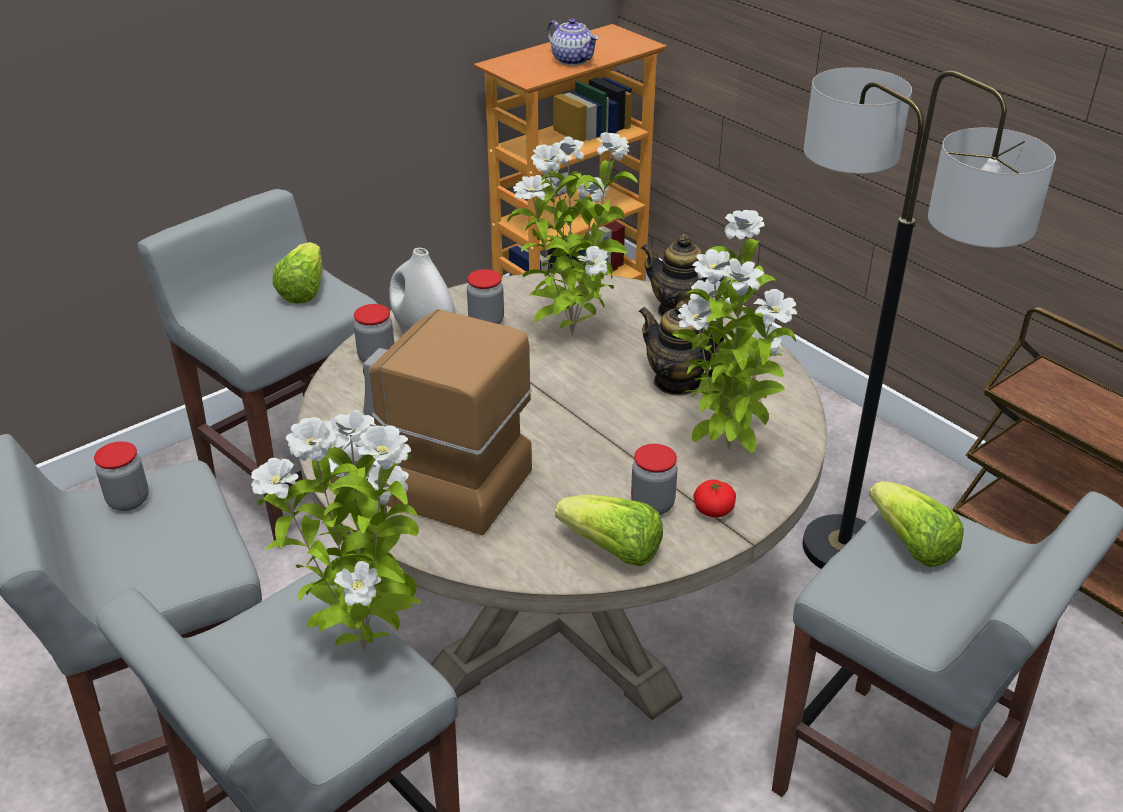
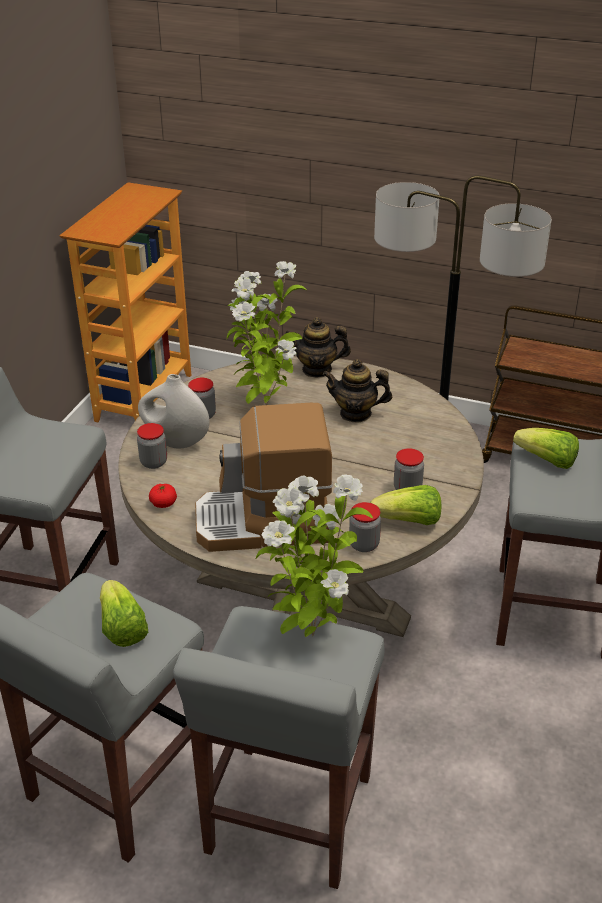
camera: 30 degrees left, 0 degrees up
jar [94,441,149,511] -> jar moved to [349,502,381,552]
lettuce [273,242,322,304] -> lettuce moved to [100,580,148,647]
teapot [547,19,599,66] -> none
potted plant [672,210,797,453] -> none
tomato [693,480,736,518] -> tomato moved to [149,484,177,508]

